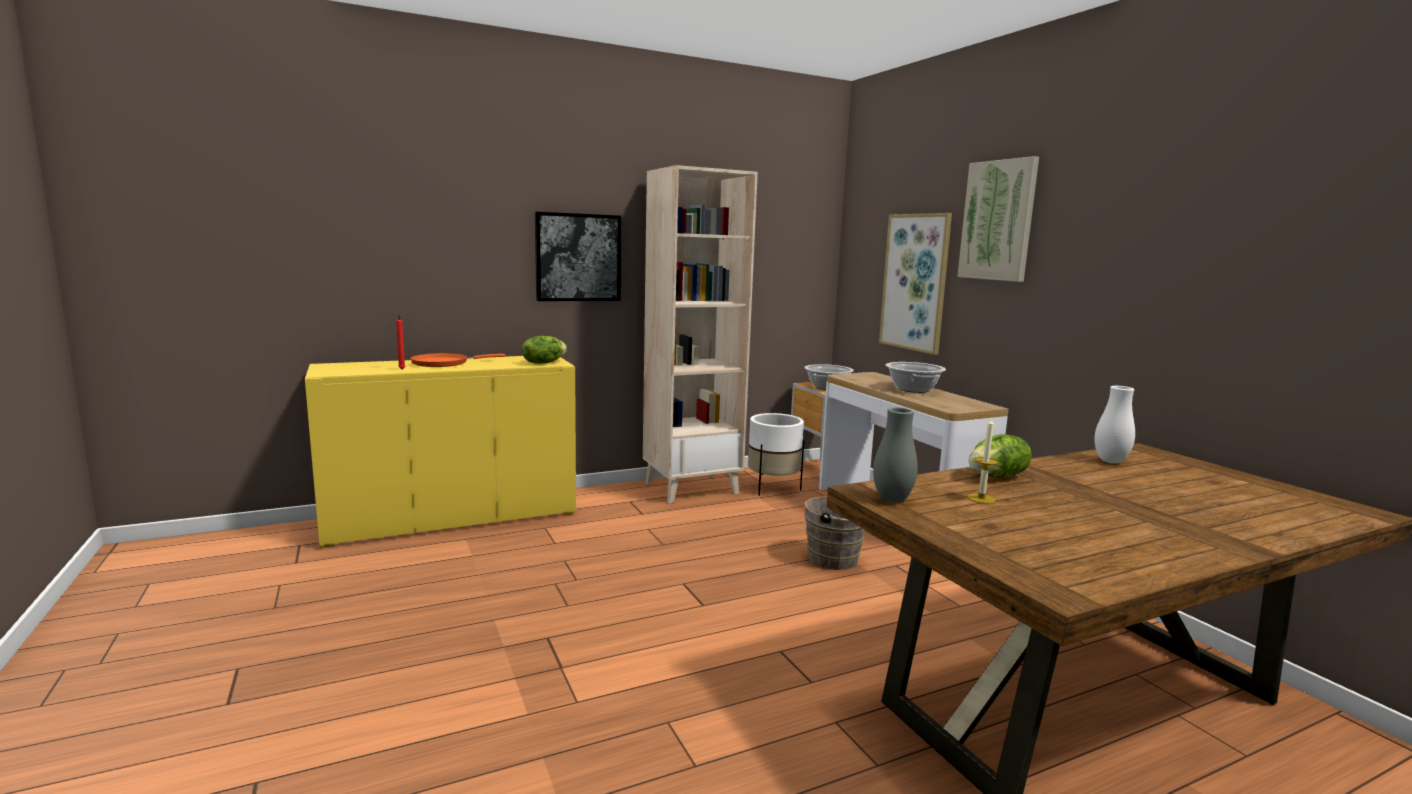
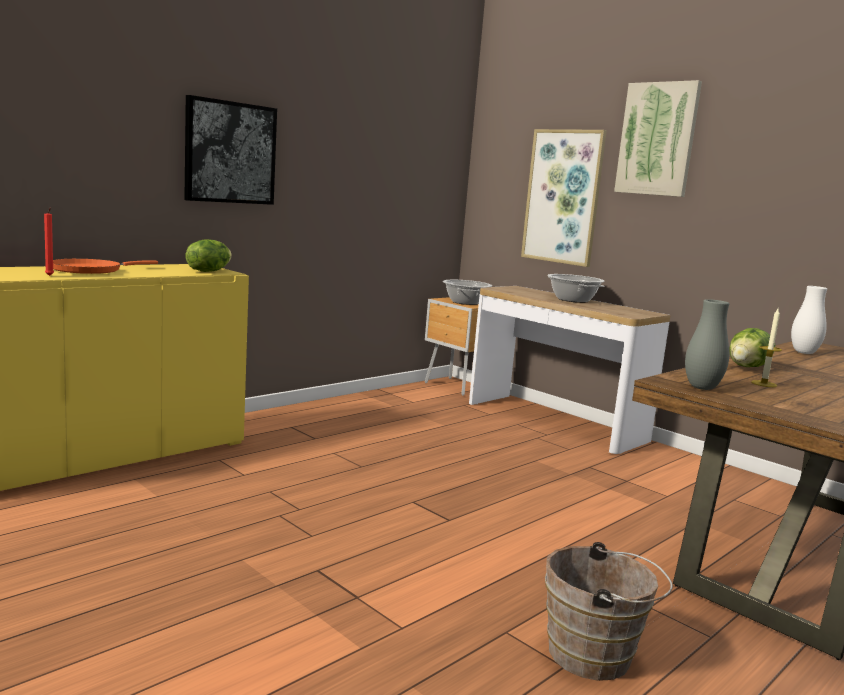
camera: 20 degrees left, 0 degrees up
beige bookcase [643,165,758,503] -> none
white planter [748,413,804,496] -> none
brown bucket [804,496,865,570] -> brown bucket moved to [545,542,673,681]

